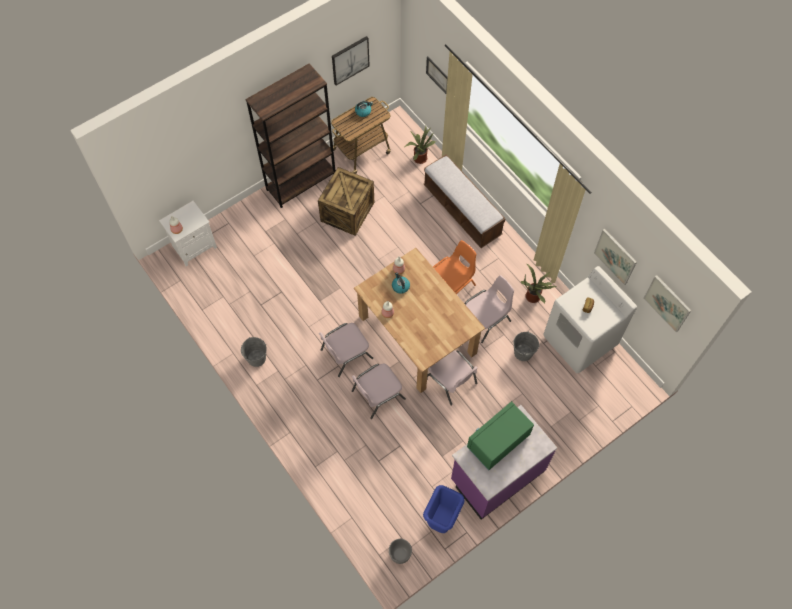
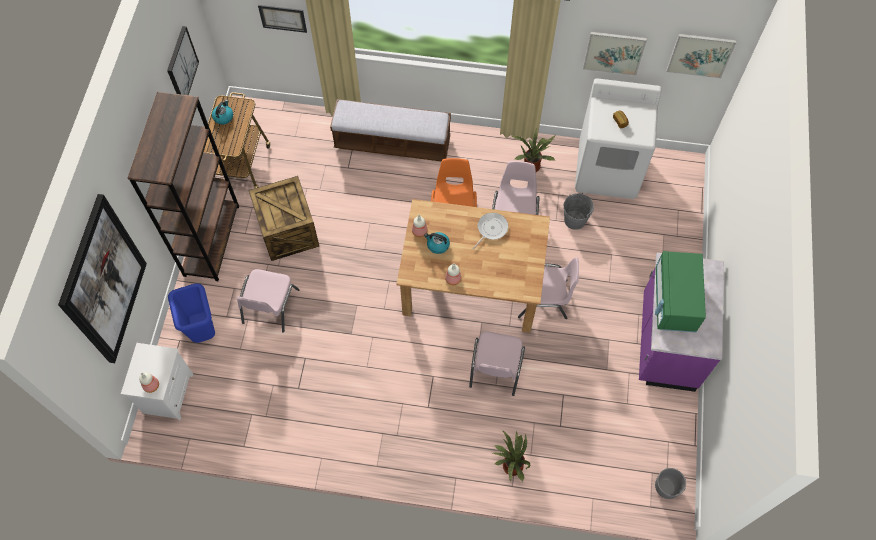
camera: 45 degrees left, 0 degrees up
grey bucket [241,337,267,367] -> none
pink chair [319,323,373,377] -> pink chair moved to [237,269,299,332]
potted plant [404,126,436,164] -> potted plant moved to [493,430,531,482]
blue trash can [423,485,465,533] -> blue trash can moved to [168,283,215,343]
none -> picture [58,194,147,363]
none -> frying pan [472,213,508,250]

